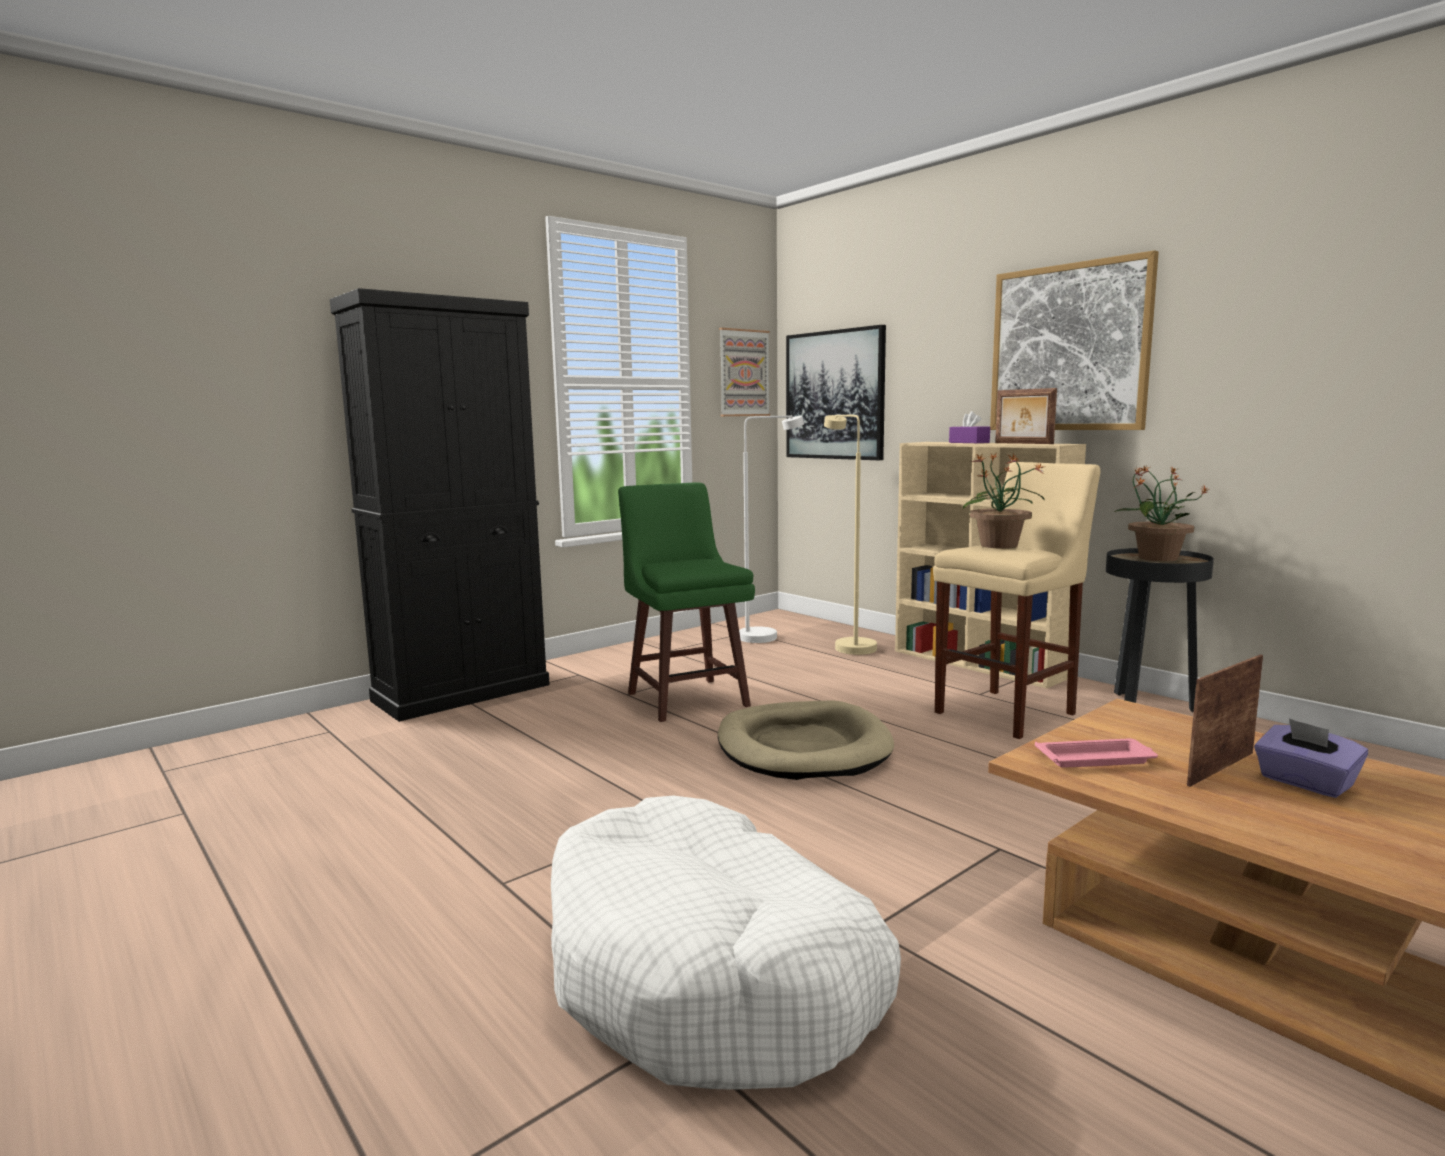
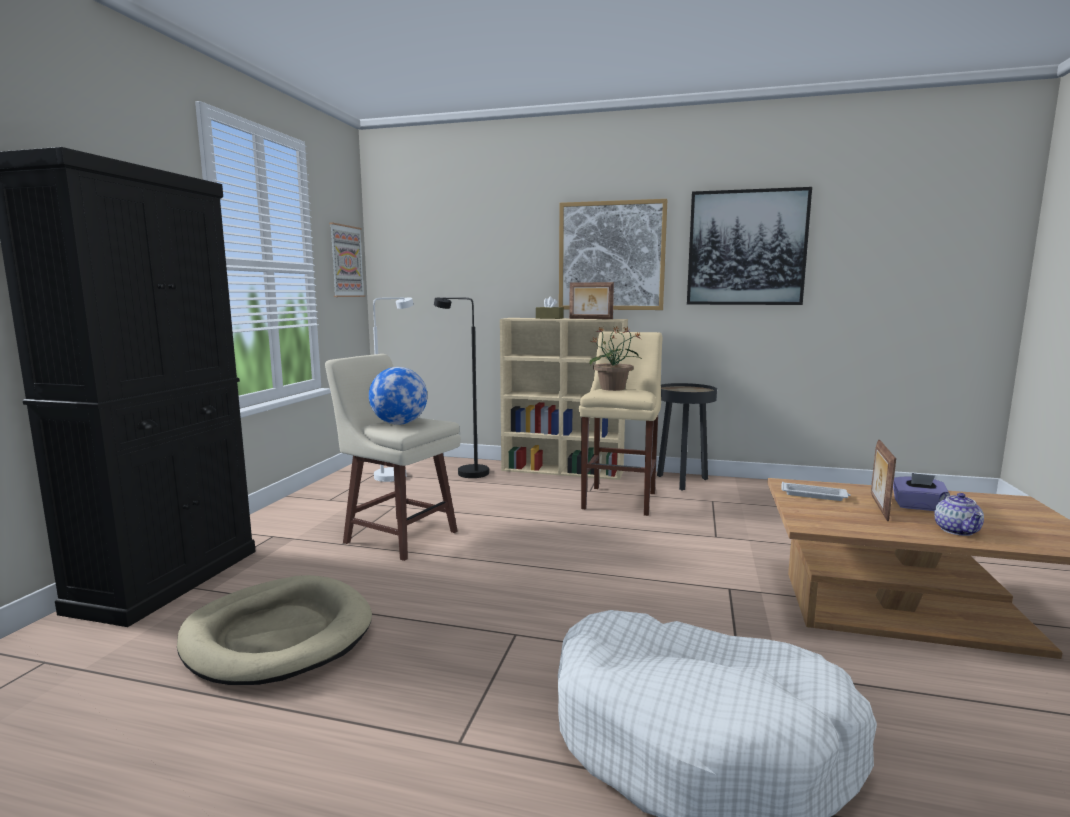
camera: 35 degrees left, 0 degrees up
green stool [618,482,755,722] -> beige stool [325,354,461,561]
beige dog bed [718,701,894,780] -> beige dog bed moved to [177,575,372,685]
picture [786,325,886,460] -> picture moved to [687,187,812,305]
beige floor lamp [824,415,877,655] -> black floor lamp [434,297,489,478]
purple tissue box [949,411,990,443] -> brown tissue box [536,297,564,319]
pink tray [1035,738,1158,768] -> none
potted plant [1114,466,1209,561] -> none
none -> globe [369,367,427,425]
none -> white tray [781,482,851,501]
none -> teapot [934,492,984,536]

